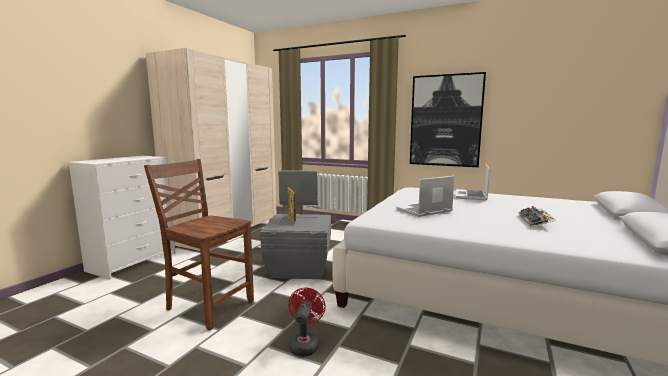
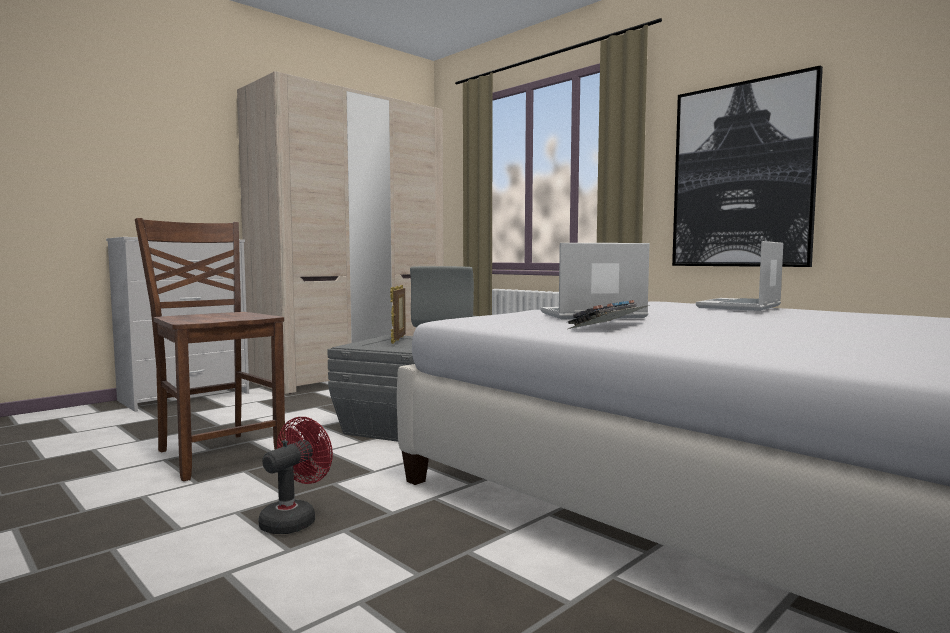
camera: 20 degrees right, 5 degrees down
keyboard [518,206,556,228] -> keyboard moved to [568,300,649,329]

